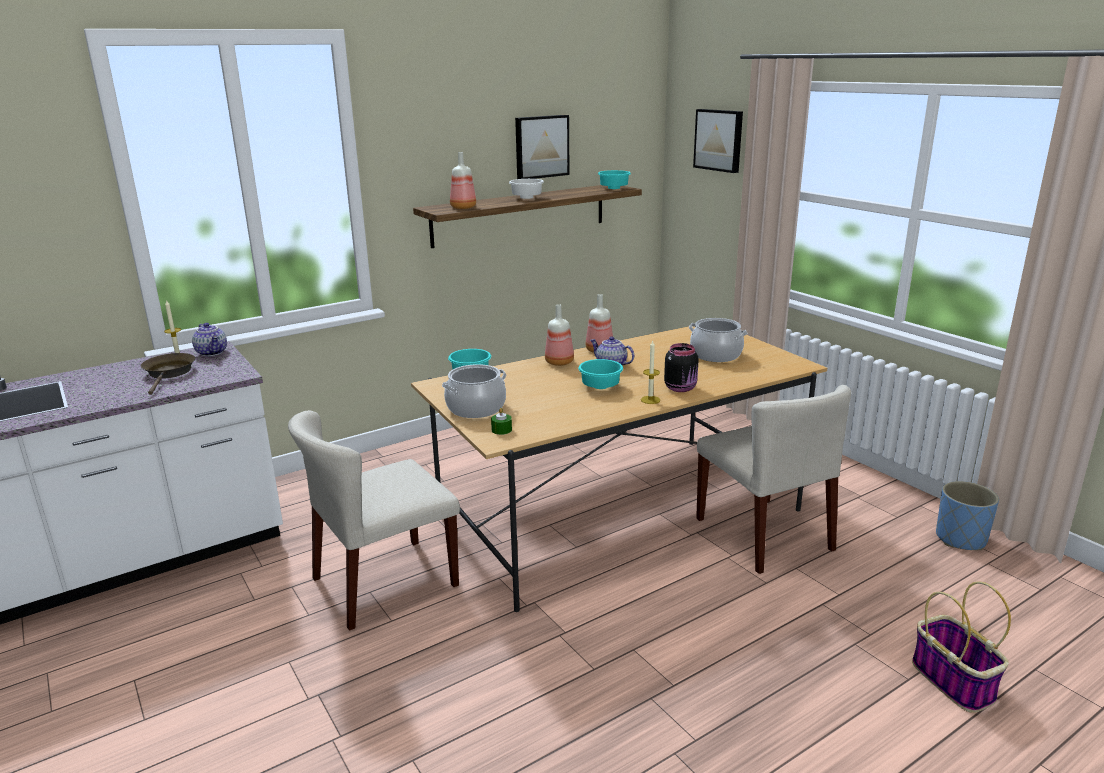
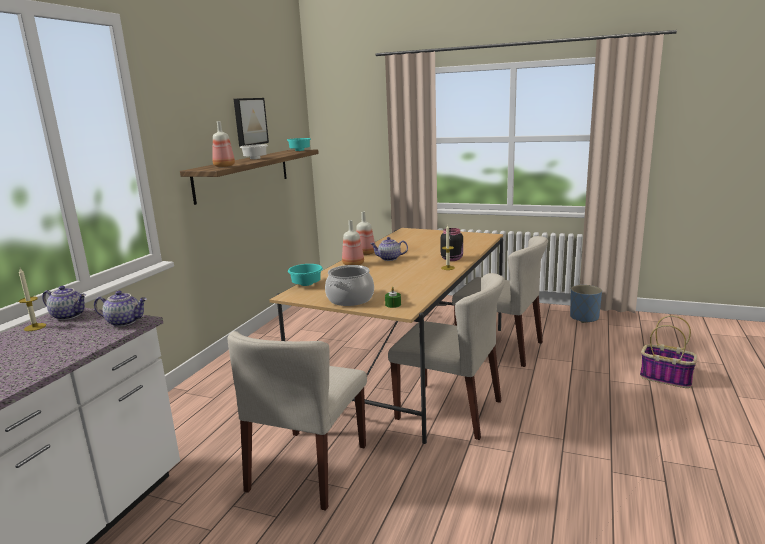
camera: 35 degrees left, 5 degrees down
brown frying pan [141,353,195,395] -> none
turquoise bowl [578,359,623,389] -> none
cooking pot [689,318,748,362] -> none
picture [693,109,743,173] -> none
none -> teapot [94,291,147,327]
none -> beige chair [388,273,505,440]

